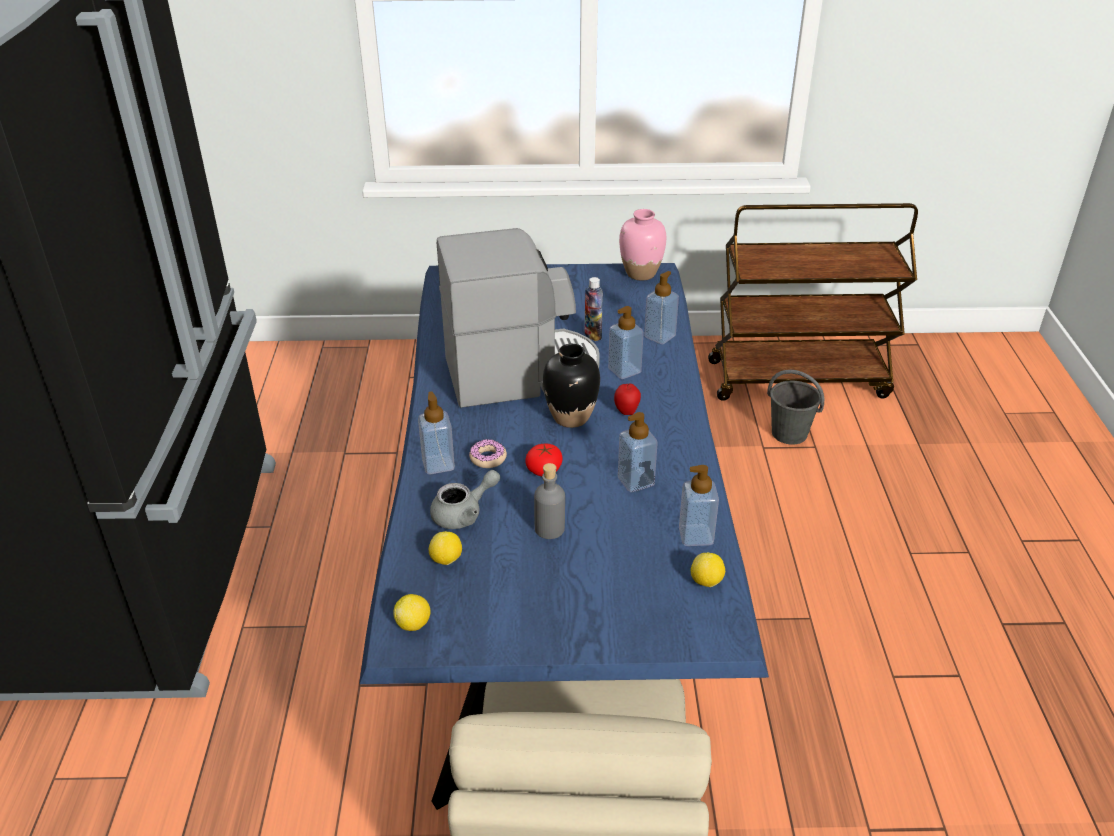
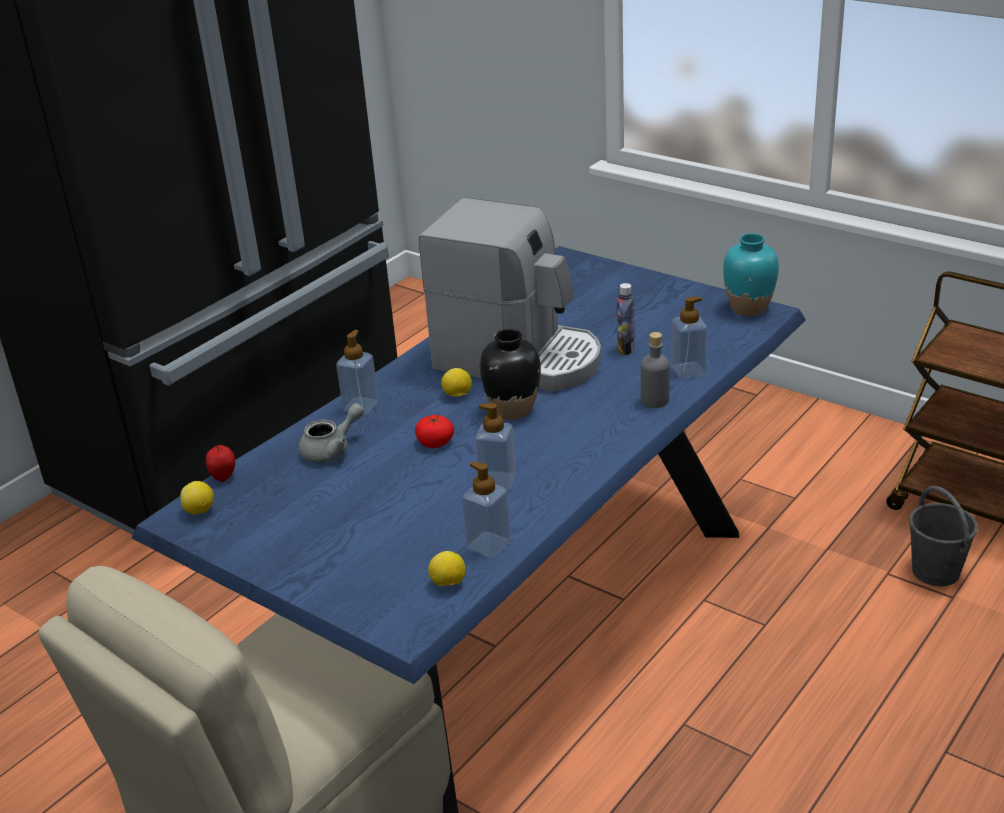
camera: 40 degrees right, 5 degrees down
lemon [429,531,462,565] -> lemon moved to [441,368,471,396]
grey teapot [430,470,500,529] -> grey teapot turned 45 degrees counterclockwise [299,403,364,463]
donut [469,439,507,468] -> none
grey bottle [534,463,565,539] -> grey bottle moved to [641,332,670,408]
soap dispenser [608,306,644,379] -> none
apple [614,384,641,415] -> apple moved to [206,445,235,482]
pink vase [619,209,666,281] -> turquoise vase [723,233,779,316]

